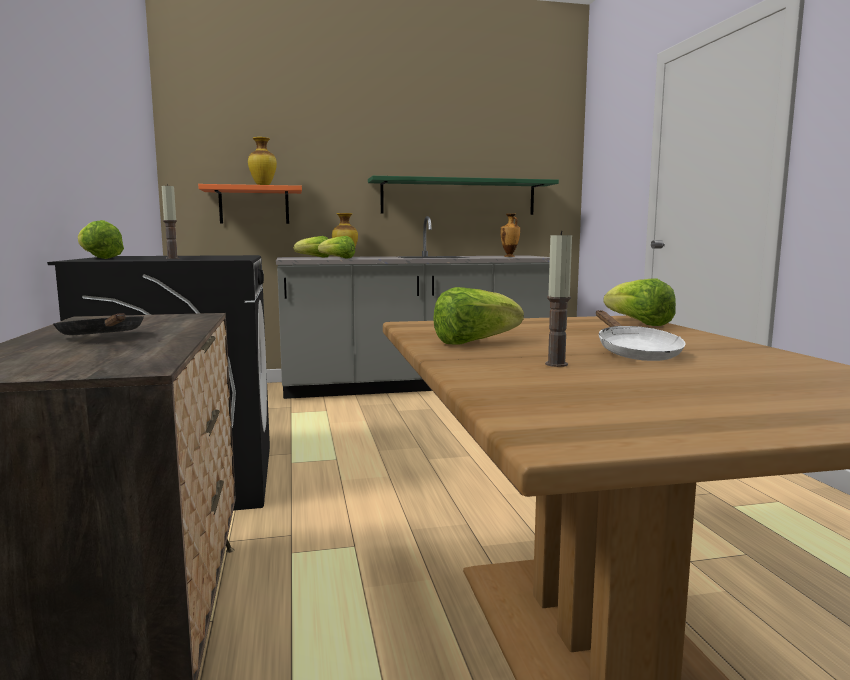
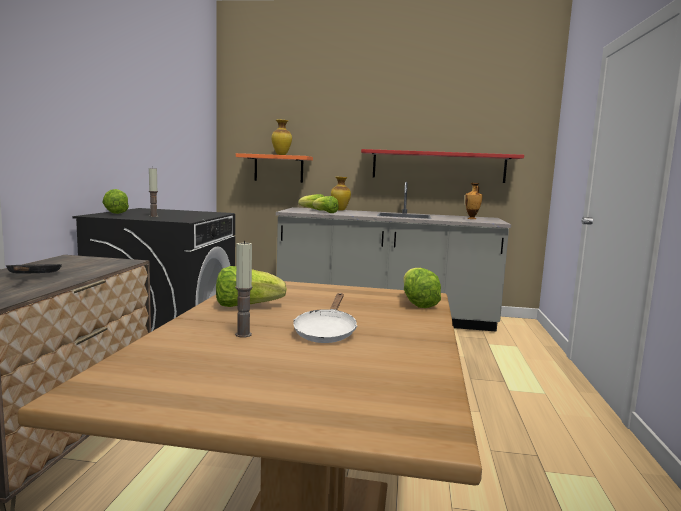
camera: 20 degrees right, 0 degrees up
green shelf [368,176,559,215] -> red shelf [361,149,524,183]

